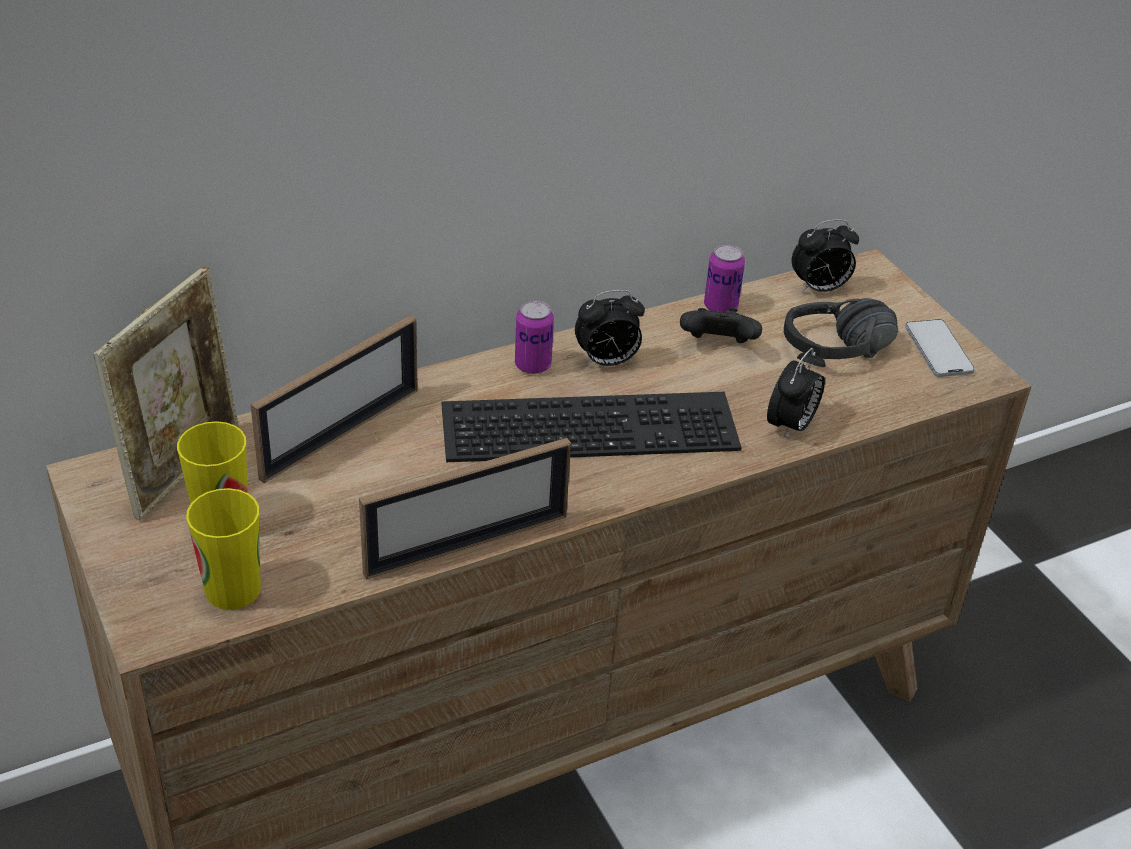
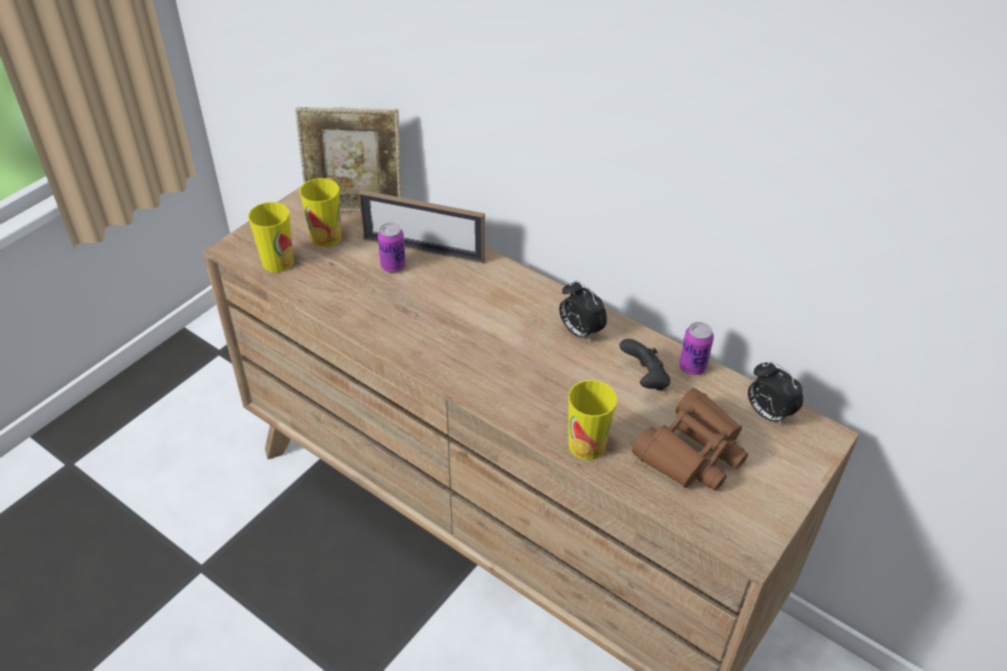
camera: 65 degrees right, 5 degrees up
picture frame [359,438,571,580] -> none
keyboard [441,392,742,462] -> none
can [515,300,554,374] -> can moved to [378,223,406,273]
alarm clock [767,348,826,440] -> cup [568,380,617,460]
black headphones [784,298,898,359] -> brown binoculars [632,388,748,491]
phone [905,319,975,377] -> none

